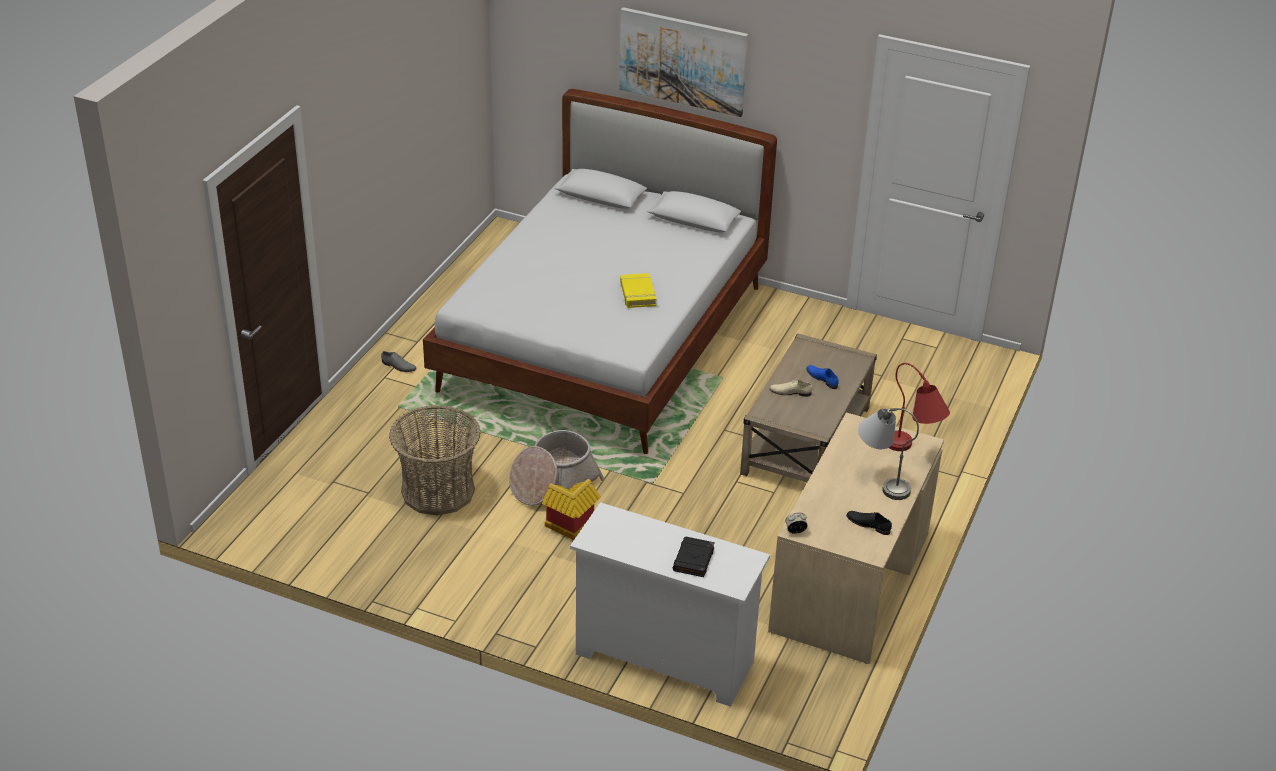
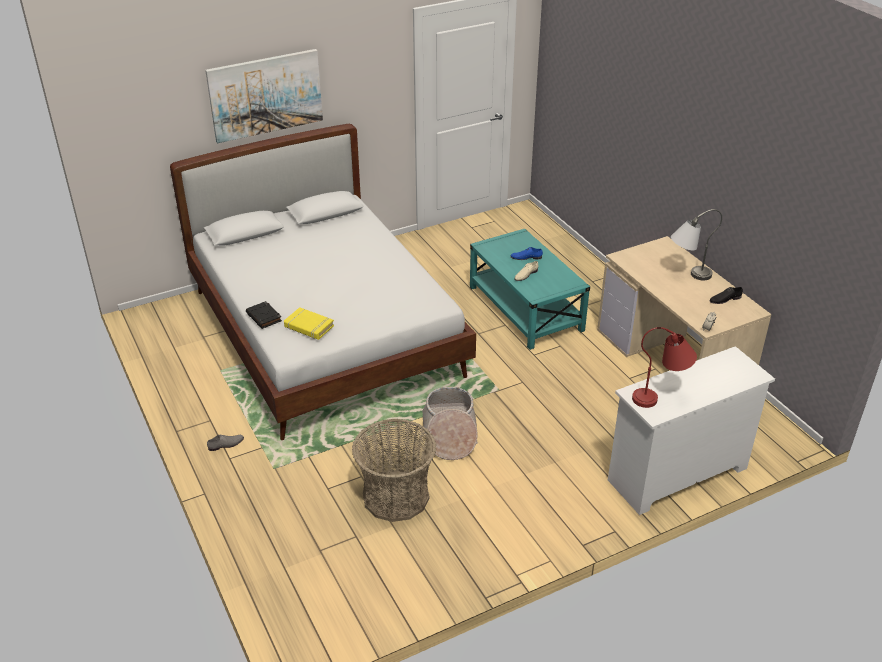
camera: 50 degrees left, 0 degrees up
toy house [542,479,601,540] -> none
yellow book [620,273,657,308] -> yellow book moved to [284,307,334,340]
black book [673,536,715,577] -> black book moved to [246,301,282,329]
beige coffee table [740,334,877,482] -> turquoise coffee table [470,229,590,350]
red table lamp [889,363,950,451] -> red table lamp moved to [632,327,697,408]

